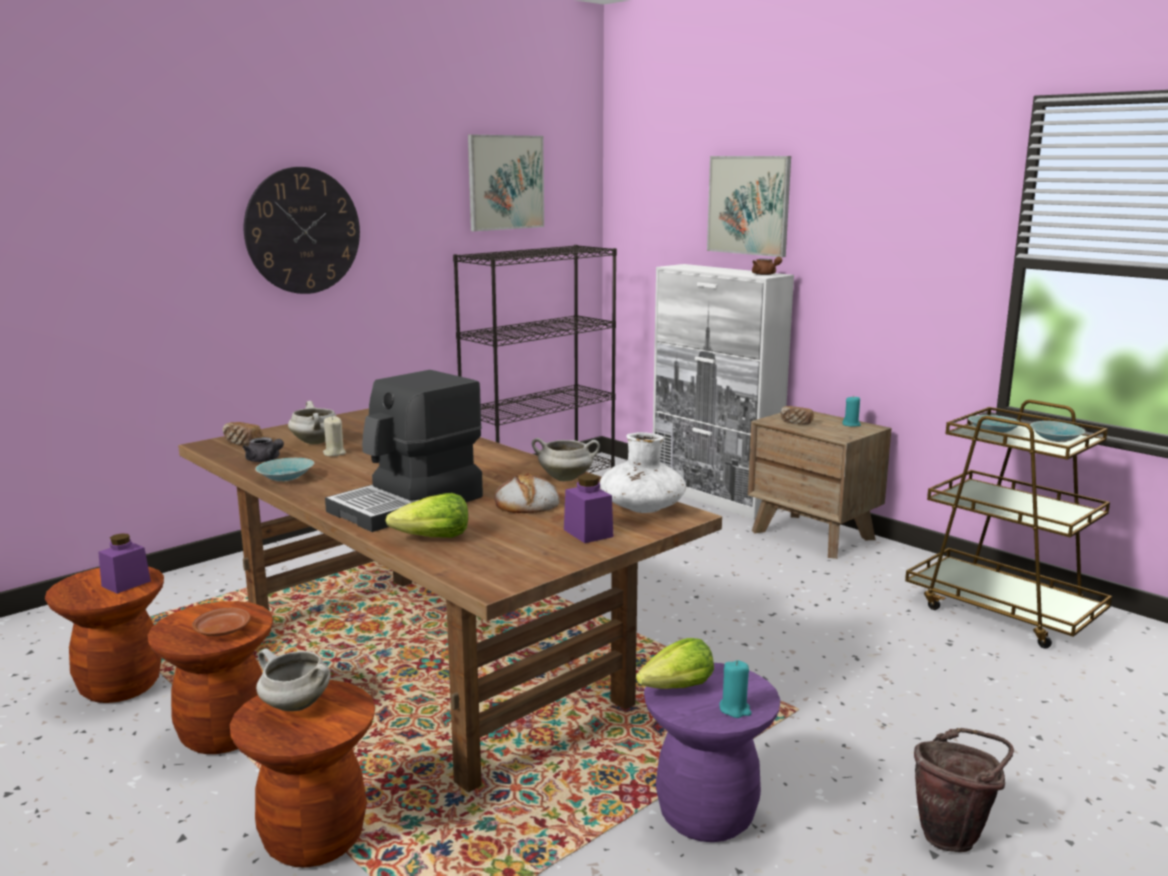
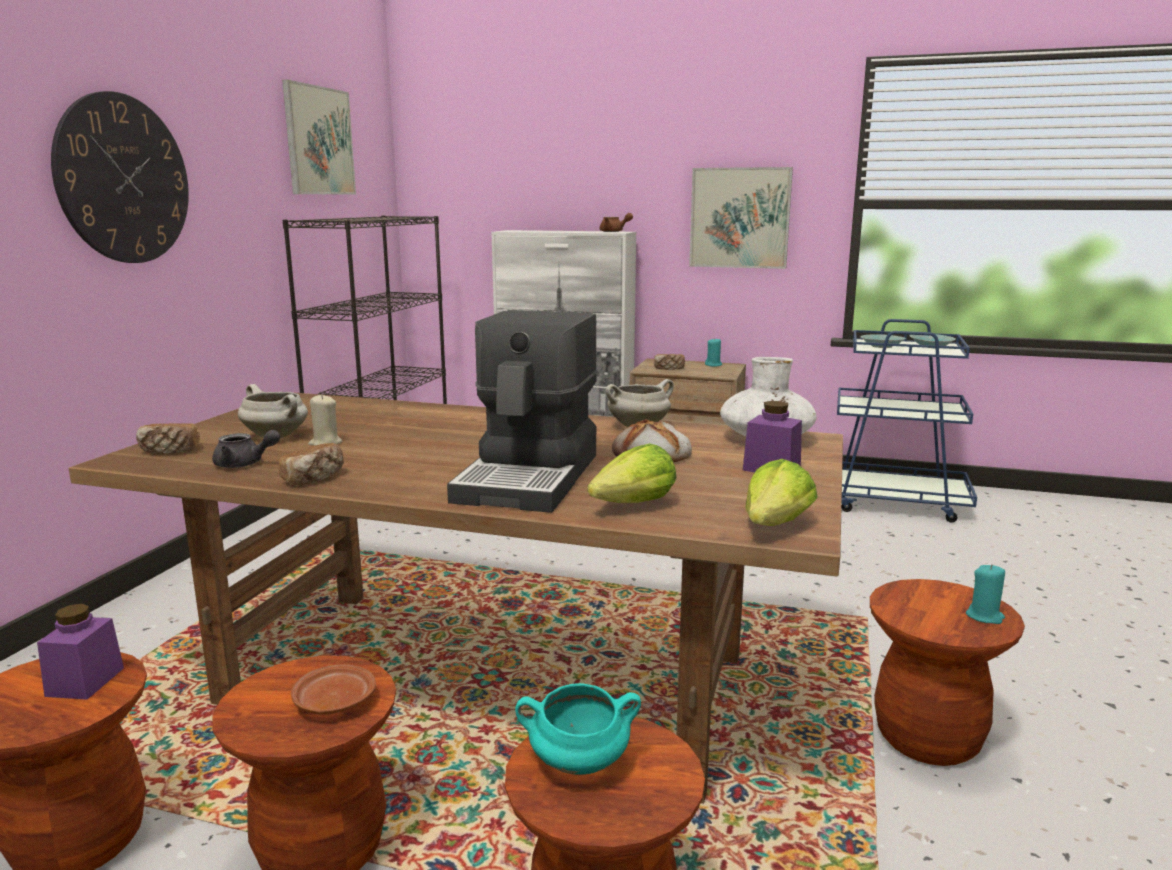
camera: 30 degrees left, 0 degrees up
turquoise bowl [255,458,314,482] -> bread [278,443,344,485]
white cooking pot [256,649,331,711] -> turquoise cooking pot [515,683,641,775]
lettuce [636,638,714,689] -> lettuce moved to [746,459,818,526]
purple stool [644,663,780,842] -> brown stool [870,579,1025,766]
picture [707,156,791,257] -> picture moved to [689,167,793,269]
brown cart [905,400,1112,649] -> blue cart [837,319,977,523]
brown bucket [914,728,1014,852] -> none

